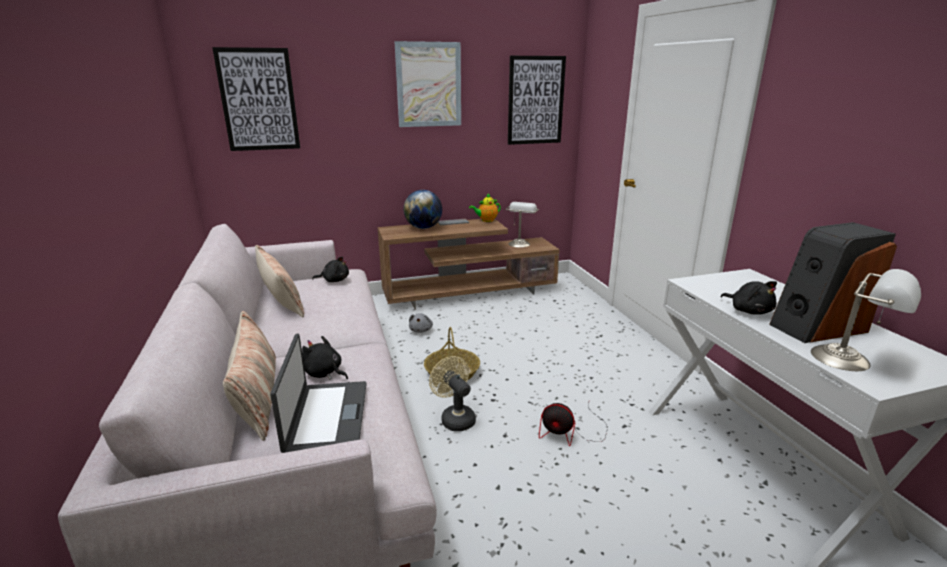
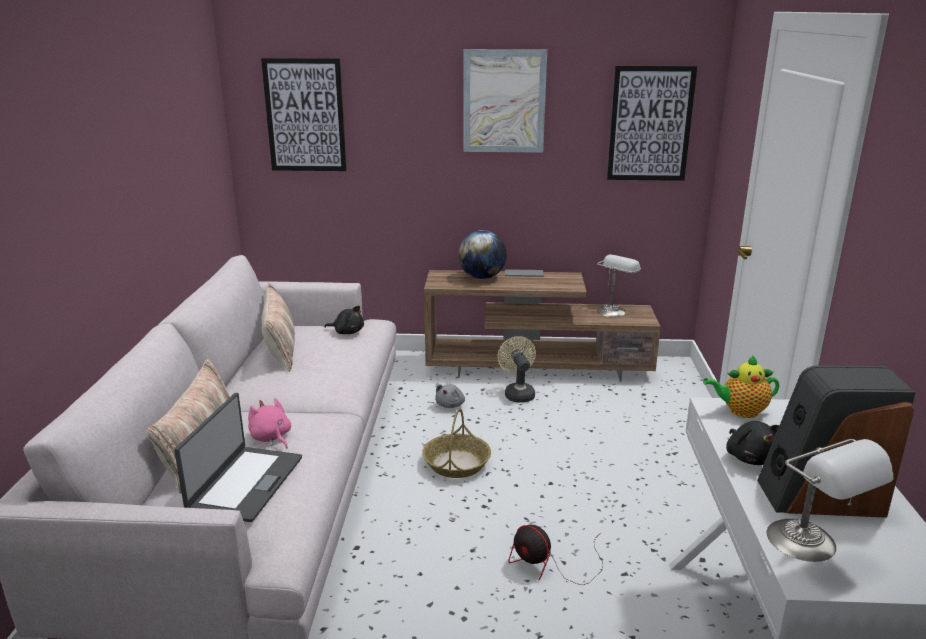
camera: 20 degrees right, 0 degrees up
black plush toy [302,336,348,380] -> pink plush toy [248,398,291,449]
beige fan [429,356,476,431] -> beige fan moved to [497,336,536,403]
teapot [469,194,501,222] -> teapot moved to [703,355,779,418]

